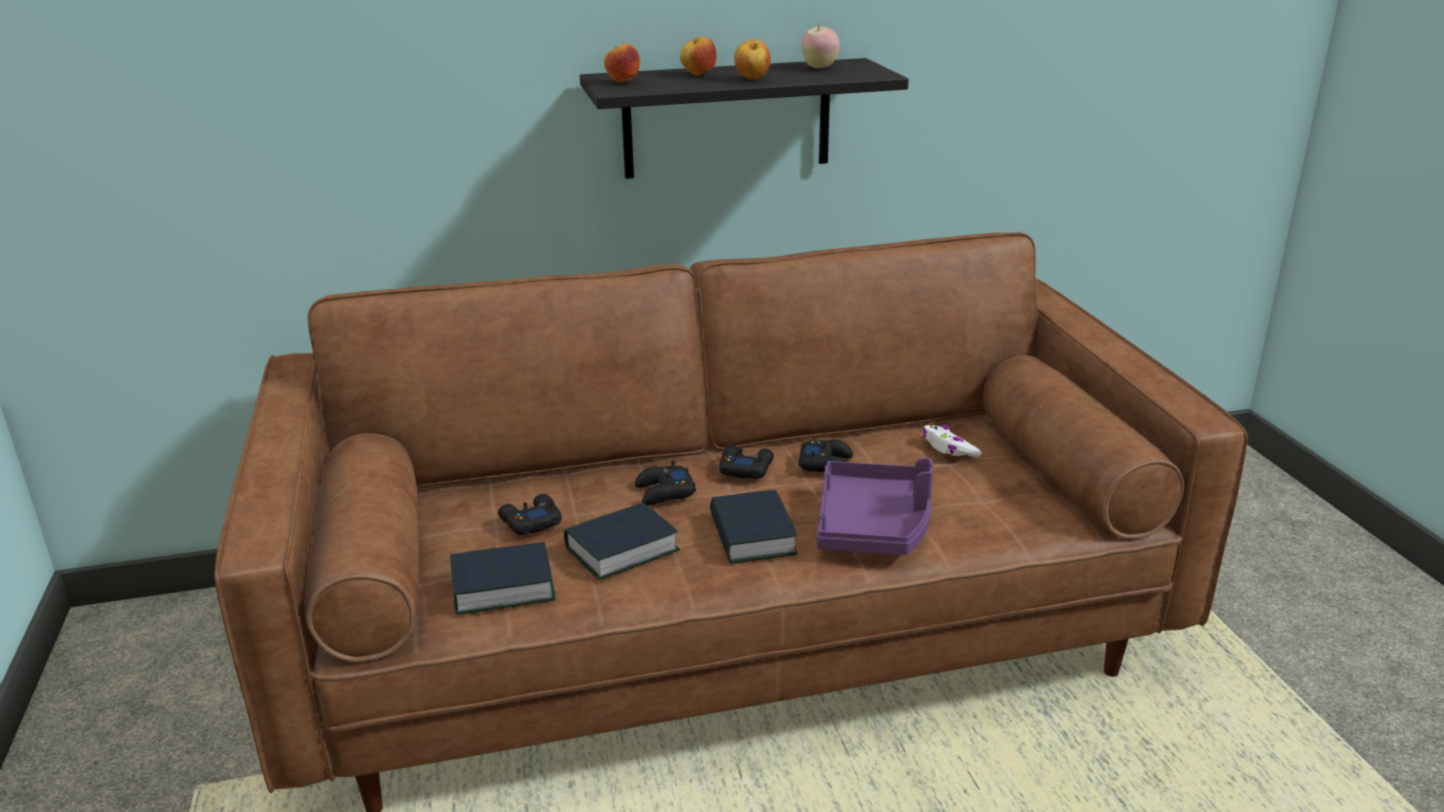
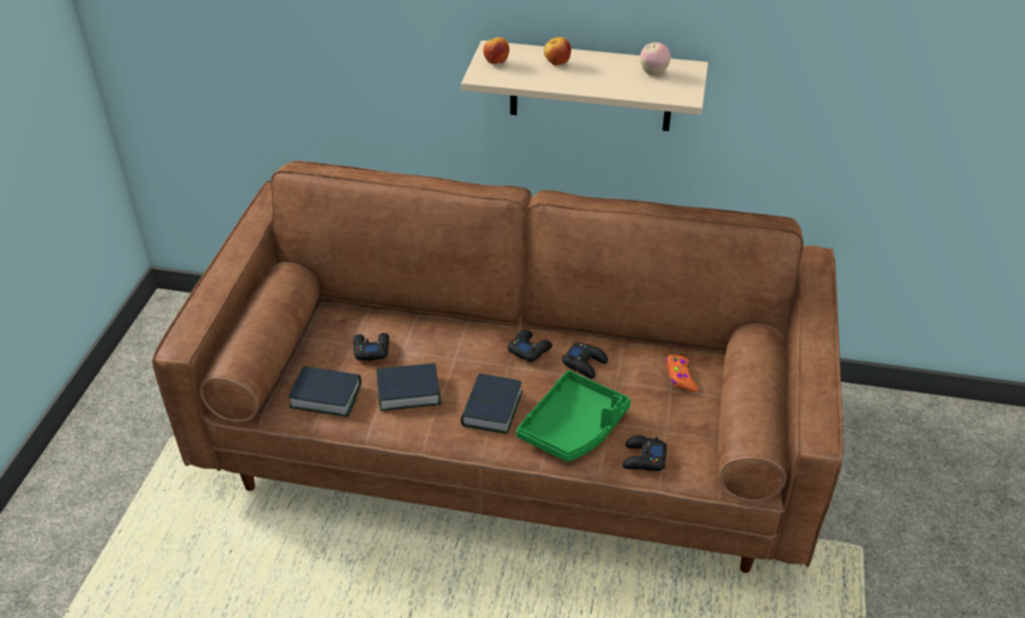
camera: 25 degrees right, 15 degrees up
black shelf [580,58,909,179] -> beige shelf [461,40,708,131]
black game controller [635,461,696,506] -> black game controller moved to [622,435,667,471]
apple [734,40,771,80] -> none
purple tray [817,458,933,555] -> green tray [516,370,631,462]
white game controller [923,425,982,458] -> orange game controller [666,355,698,392]

